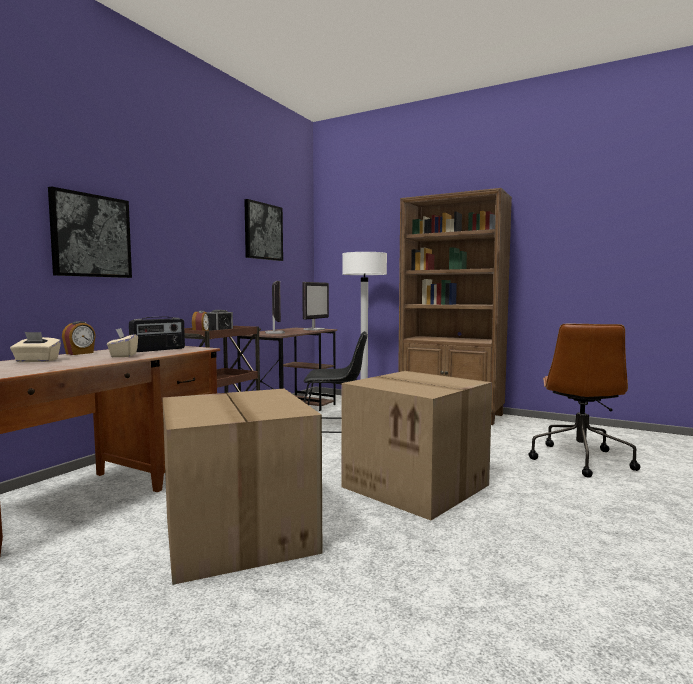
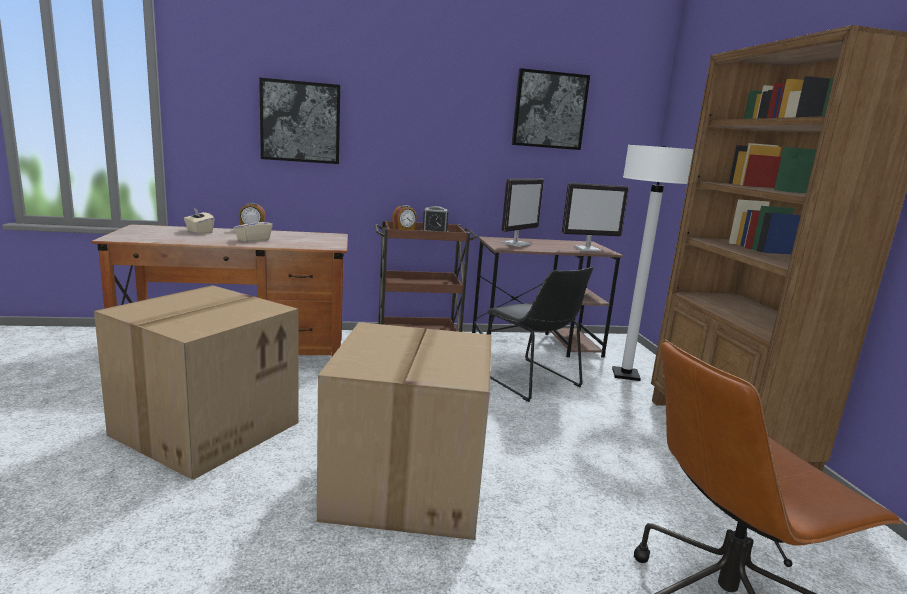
camera: 50 degrees right, 10 degrees up
radio [129,317,185,352] -> none

